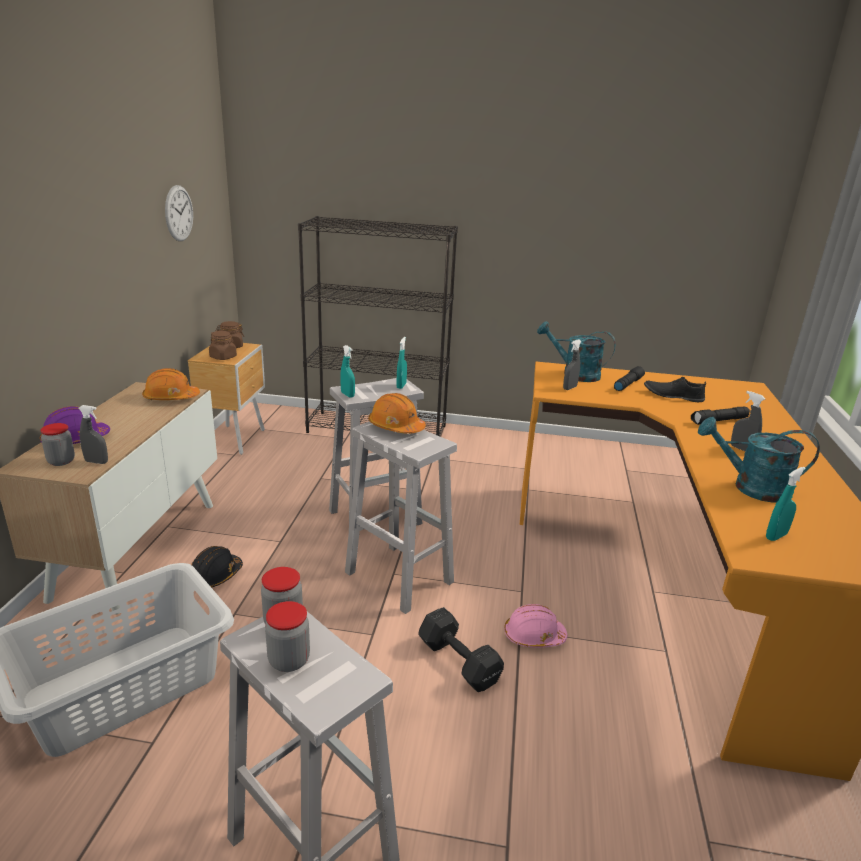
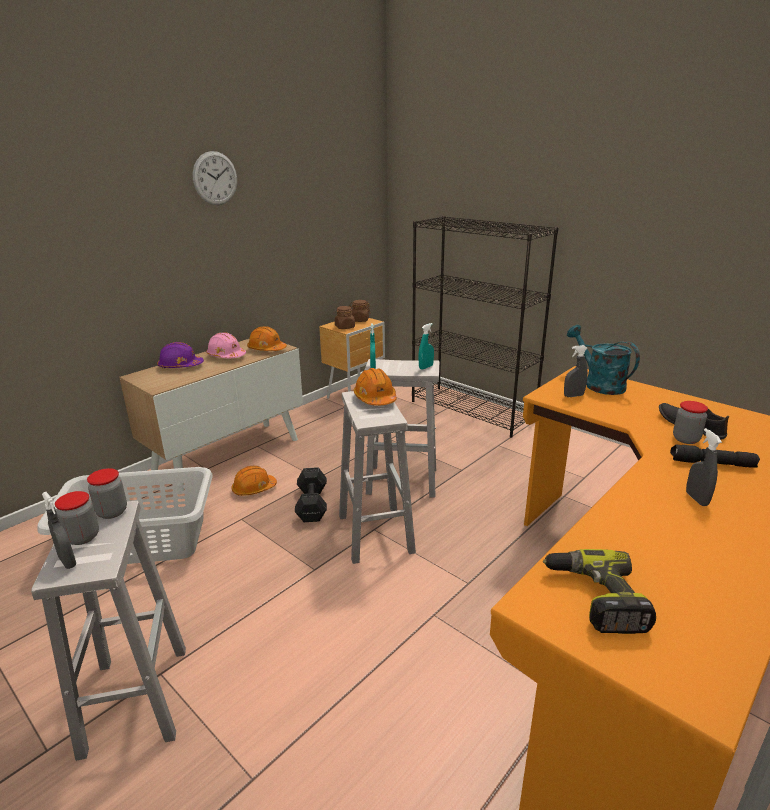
camera: 35 degrees right, 0 degrees up
jar [40,423,75,466] -> jar moved to [673,401,708,444]
grey spray bottle [78,405,108,464] -> grey spray bottle moved to [42,492,76,569]
wall clock [165,185,193,241] -> wall clock moved to [193,151,237,205]
black hard hat [191,546,243,587] -> orange hard hat [231,466,277,496]
black dumbbell [418,607,504,692] -> black dumbbell moved to [295,467,327,522]
pink hard hat [504,604,568,648] -> pink hard hat moved to [206,332,246,358]
black flashlight [614,366,645,391] -> none
turquoise watering can [698,417,820,503] -> none
turquoise spray bottle [766,467,806,541] -> power drill [543,549,656,634]

